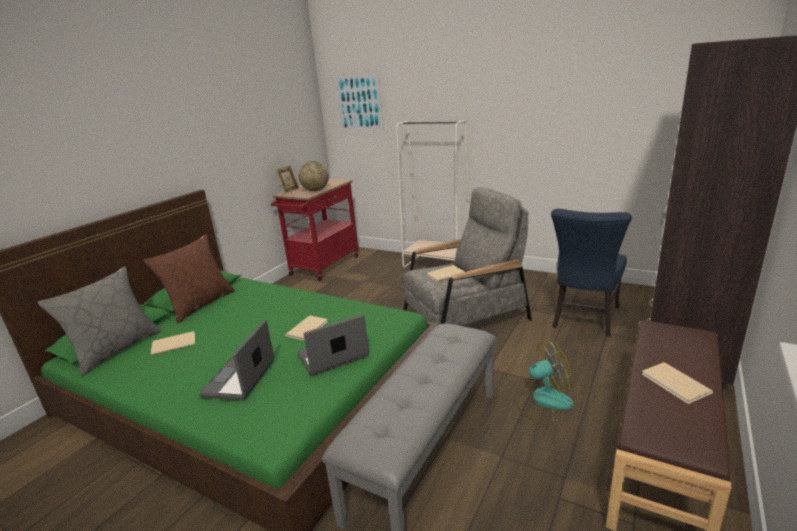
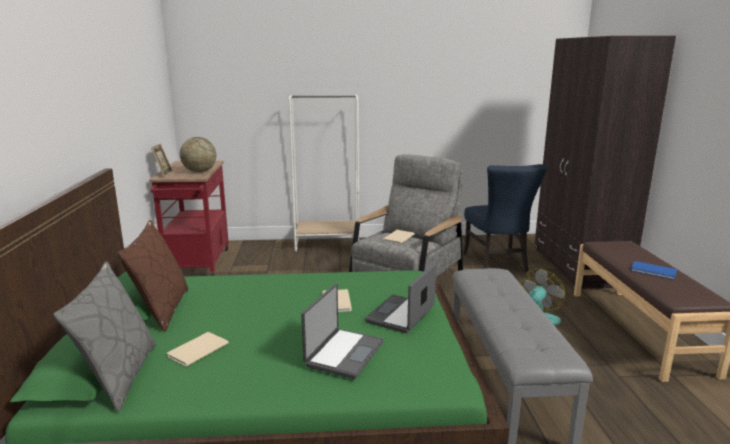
camera: 35 degrees left, 5 degrees down
laptop [199,320,274,400] -> laptop turned 135 degrees counterclockwise [301,284,384,379]
picture [334,73,384,130] -> none
beige book [642,362,713,404] -> blue book [631,261,677,279]

